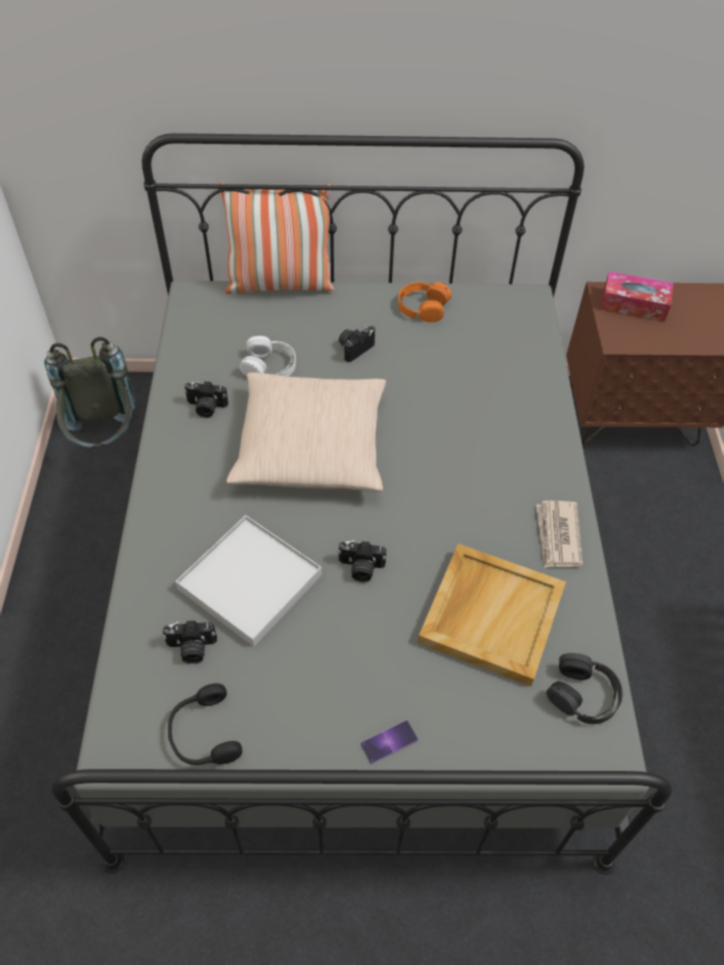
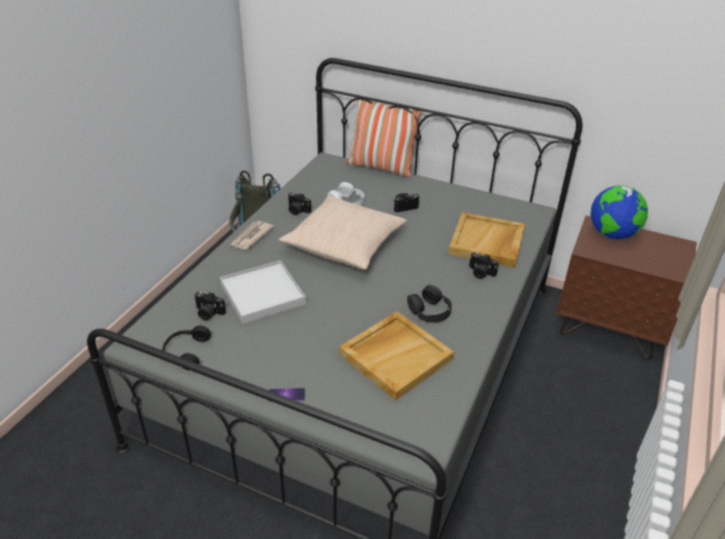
camera: 25 degrees right, 15 degrees down
camera [338,540,386,582] -> camera moved to [469,252,499,279]
orange headphones [398,282,452,322] -> none
newspaper [536,501,583,568] -> newspaper moved to [230,221,274,250]
black headphones [546,653,623,724] -> black headphones moved to [407,285,452,323]
tissue box [600,271,674,322] -> globe [590,185,648,239]
none -> beige tray [448,212,525,267]

